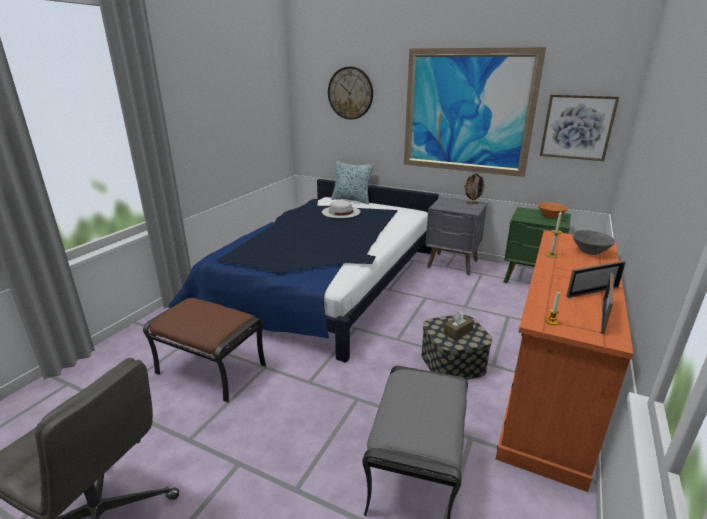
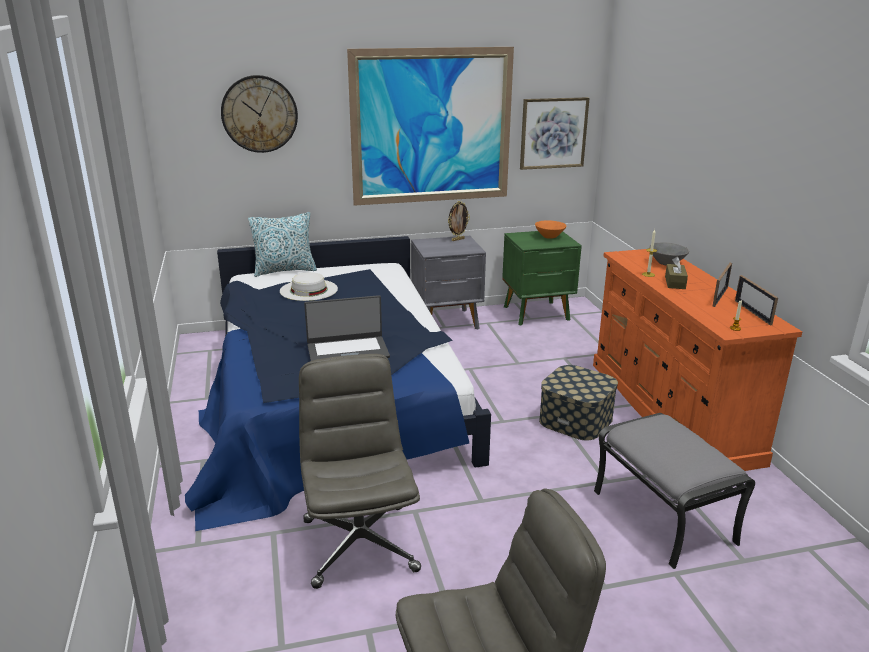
camera: 40 degrees left, 0 degrees up
brown ottoman [143,298,266,403] -> grey office chair [299,354,421,589]
brown tissue box [443,311,474,340] -> brown tissue box moved to [665,257,688,289]
none -> laptop [304,295,390,361]

